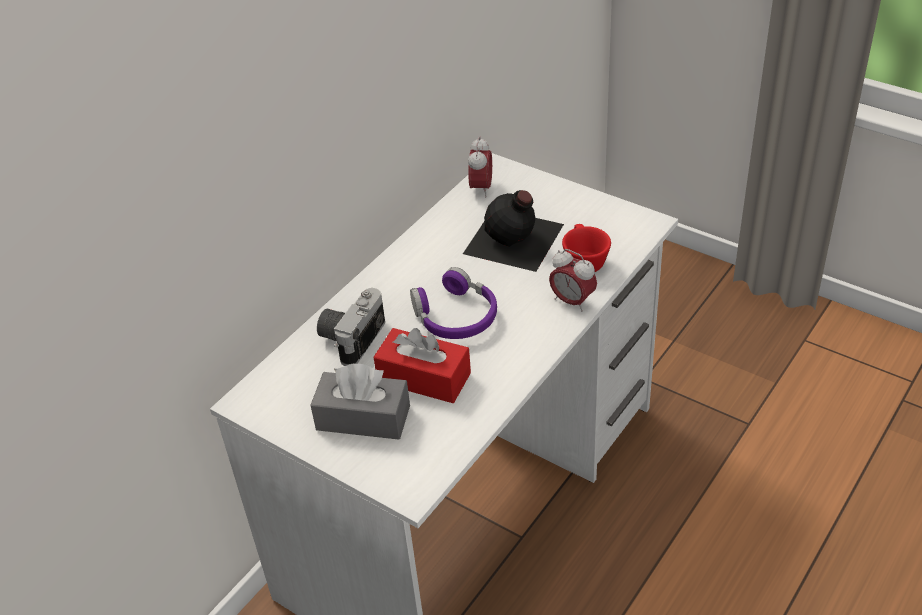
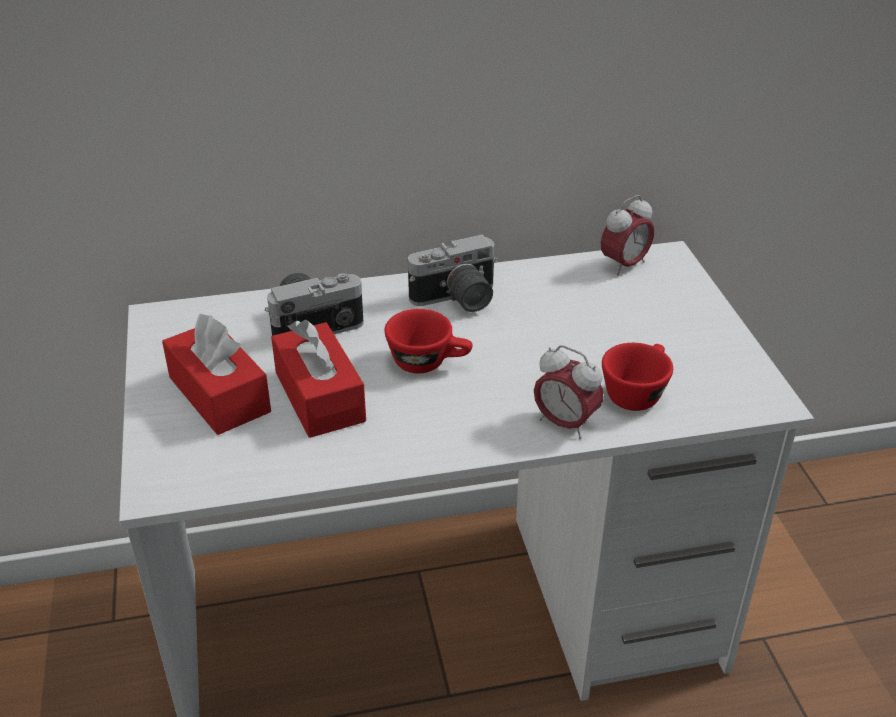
camera: 40 degrees right, 5 degrees down
grey tissue box [311,364,410,440] -> red tissue box [162,314,271,435]
purple headphones [410,267,497,339] -> red cup [384,309,473,374]
black bottle [463,190,564,272] -> none
alarm clock [549,249,597,312] -> alarm clock turned 45 degrees counterclockwise [534,345,604,439]
none -> camera [408,235,499,312]

